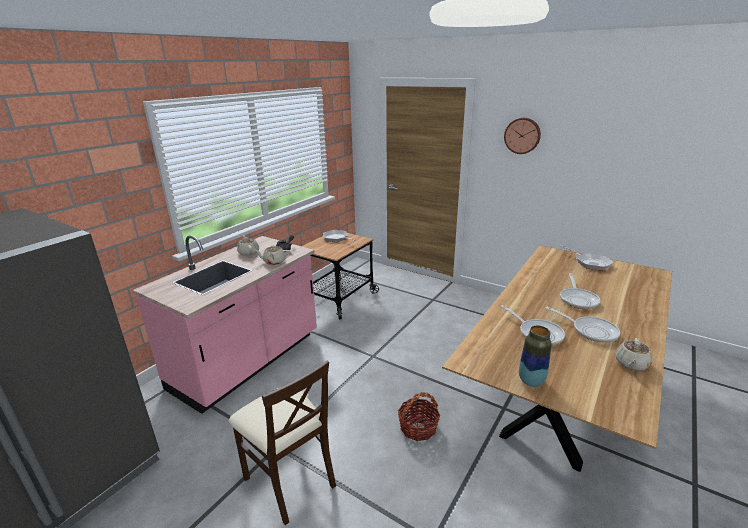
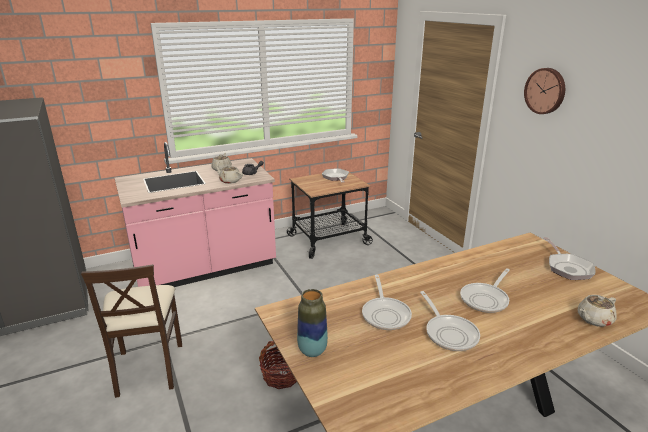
camera: 30 degrees right, 0 degrees up
beige teapot [615,338,653,371] -> beige teapot moved to [578,295,617,327]

